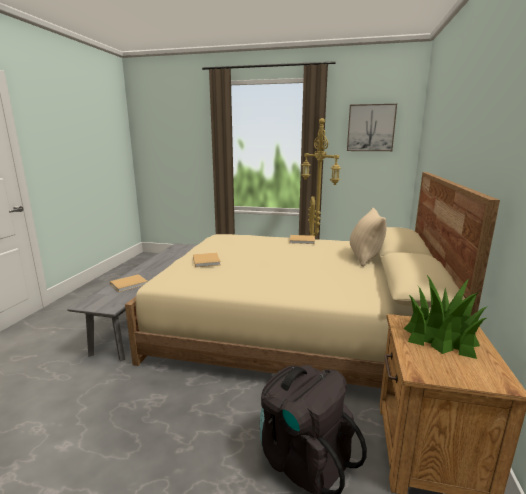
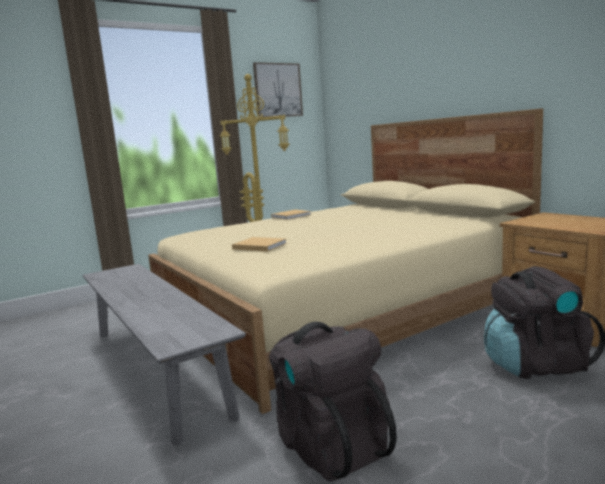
camera: 45 degrees left, 5 degrees down
beige book [110,274,147,292] -> none
beige pillow [350,208,386,267] -> none
potted plant [404,275,488,359] -> none
none -> black backpack [269,322,397,482]

